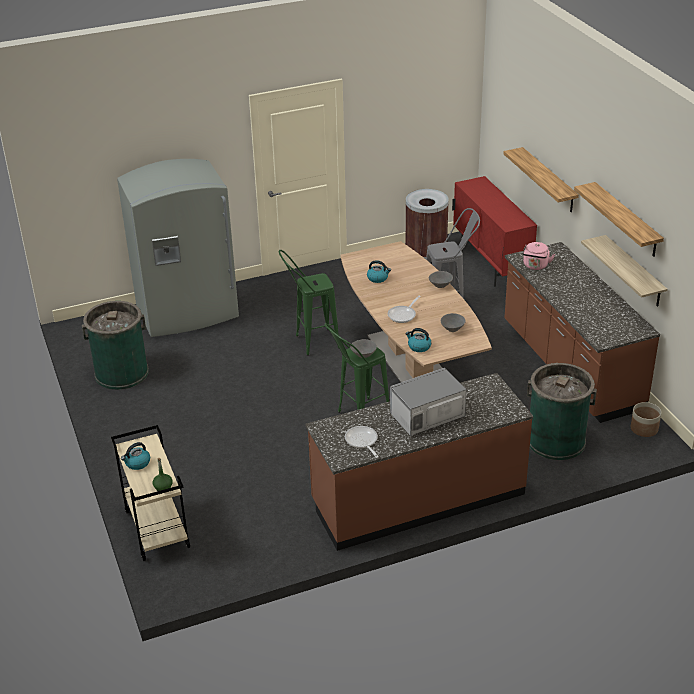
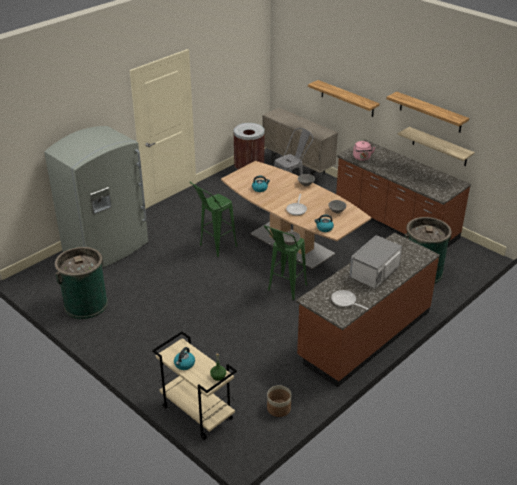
camera: 25 degrees left, 0 degrees up
red cabinet [452,176,537,287] -> beige cabinet [262,108,338,175]
planter [631,402,661,437] -> planter moved to [267,385,291,417]

